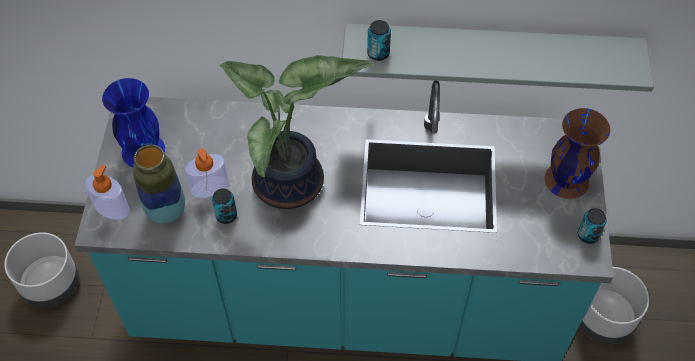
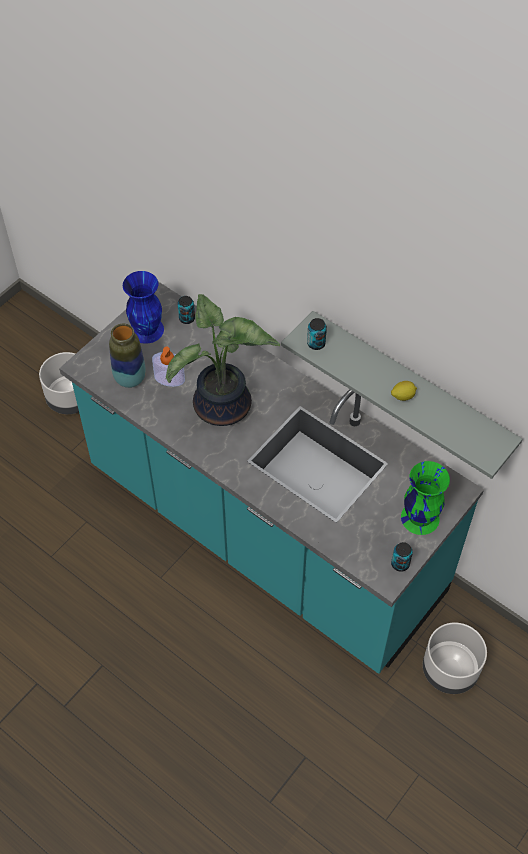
camera: 35 degrees right, 0 degrees up
soap dispenser [85,165,130,220] -> none
can [212,188,237,224] -> can moved to [178,296,195,324]
brown vase [545,108,610,199] -> green vase [401,461,450,535]
none -> lemon [391,381,417,401]

